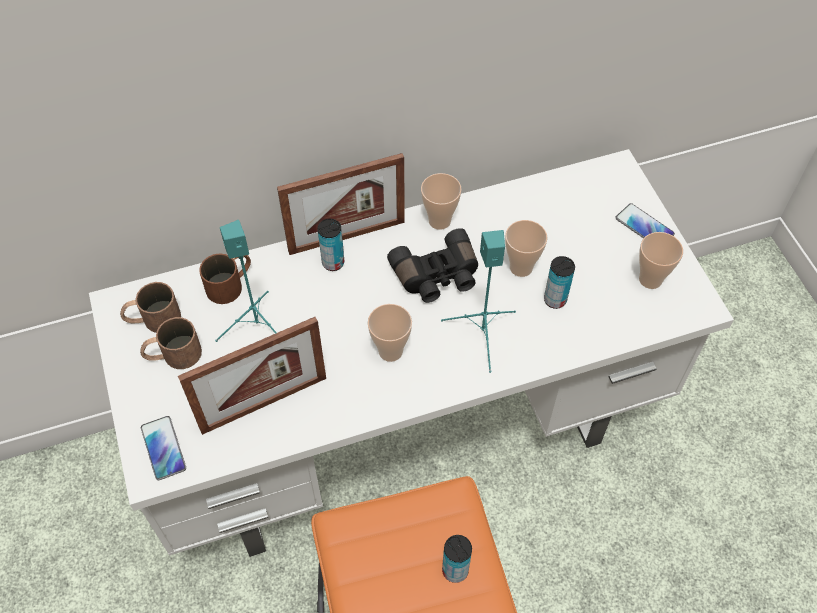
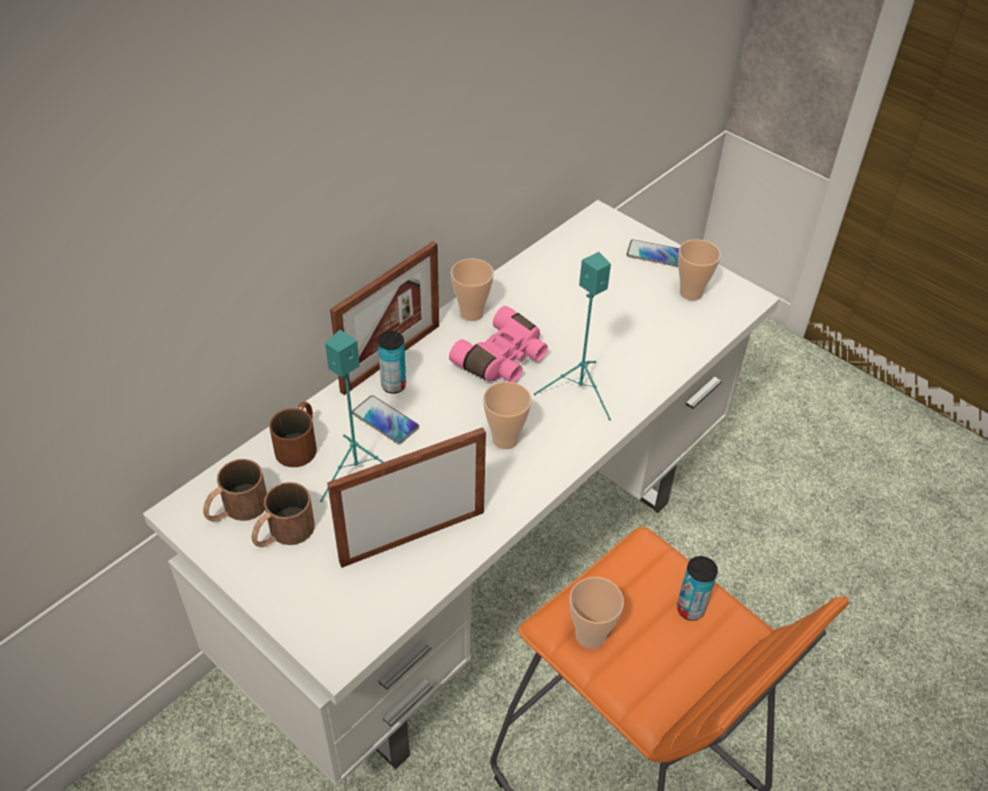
camera: 30 degrees left, 10 degrees down
phone [141,416,186,480] -> phone moved to [352,395,419,444]
picture frame [178,317,326,435] -> picture frame turned 150 degrees counterclockwise [327,427,486,568]
black binoculars [387,228,478,303] -> pink binoculars [449,306,548,382]
cup [505,220,548,277] -> cup moved to [570,577,624,649]
can [544,256,575,309] -> none

